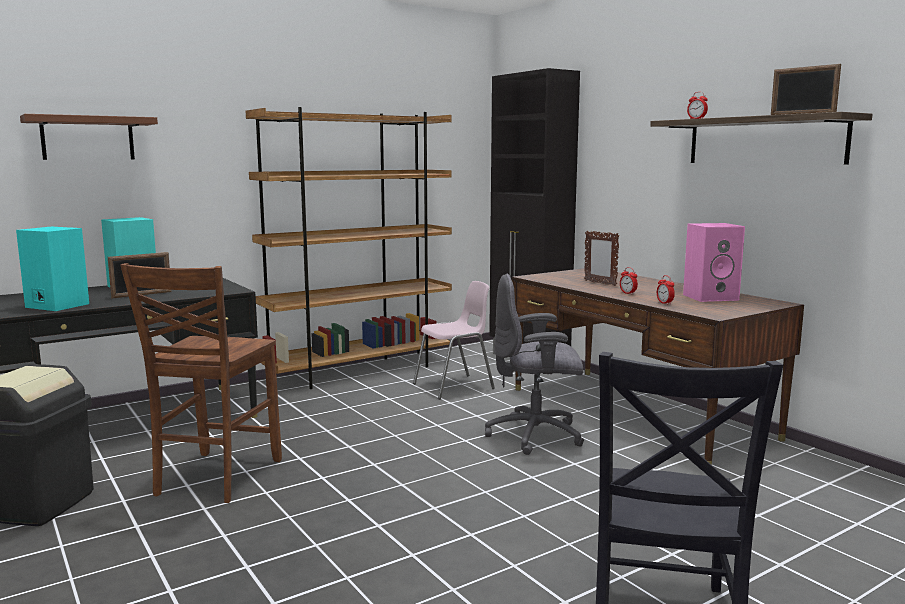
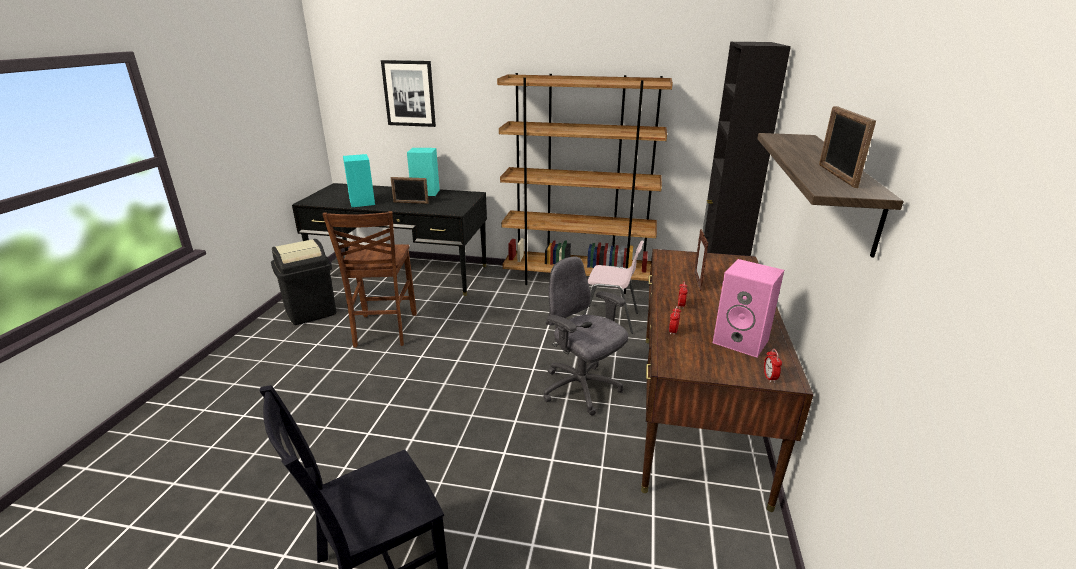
camera: 45 degrees right, 15 degrees up
brown shelf [20,114,158,160] -> picture [381,60,436,127]
brown chair [120,263,282,503] -> brown chair turned 60 degrees counterclockwise [322,211,417,348]
alarm clock [687,92,708,119] -> alarm clock moved to [764,349,782,383]

